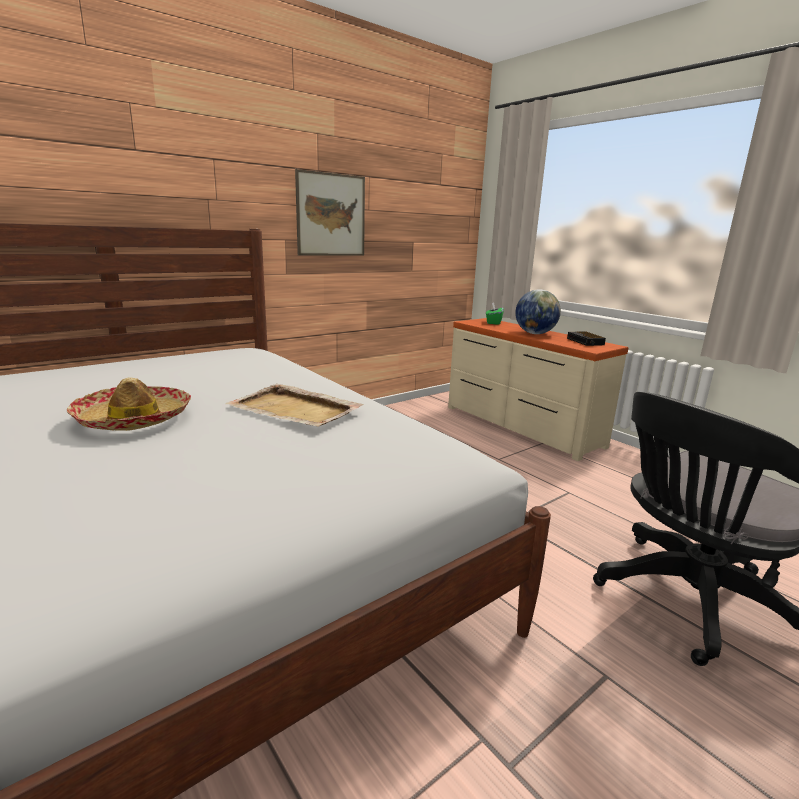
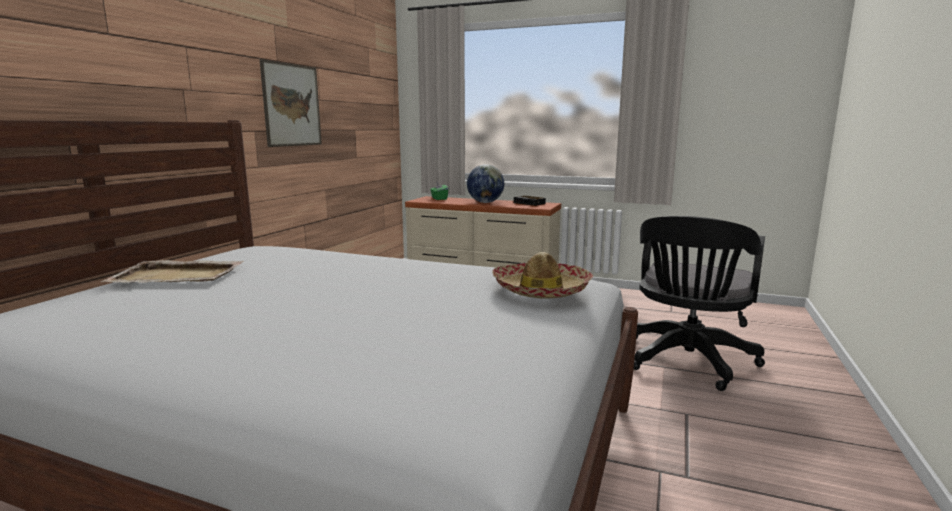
camera: 30 degrees left, 5 degrees down
hat [67,377,191,431] -> hat moved to [492,252,594,298]
beige tray [225,384,364,427] -> beige tray moved to [101,260,244,283]

